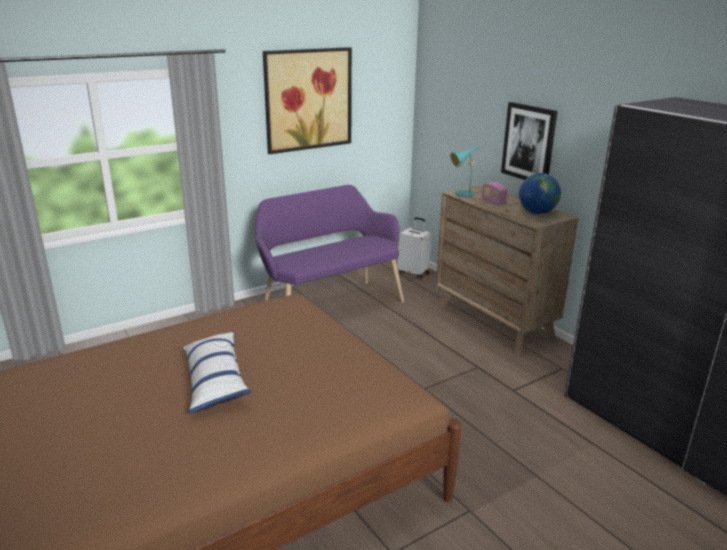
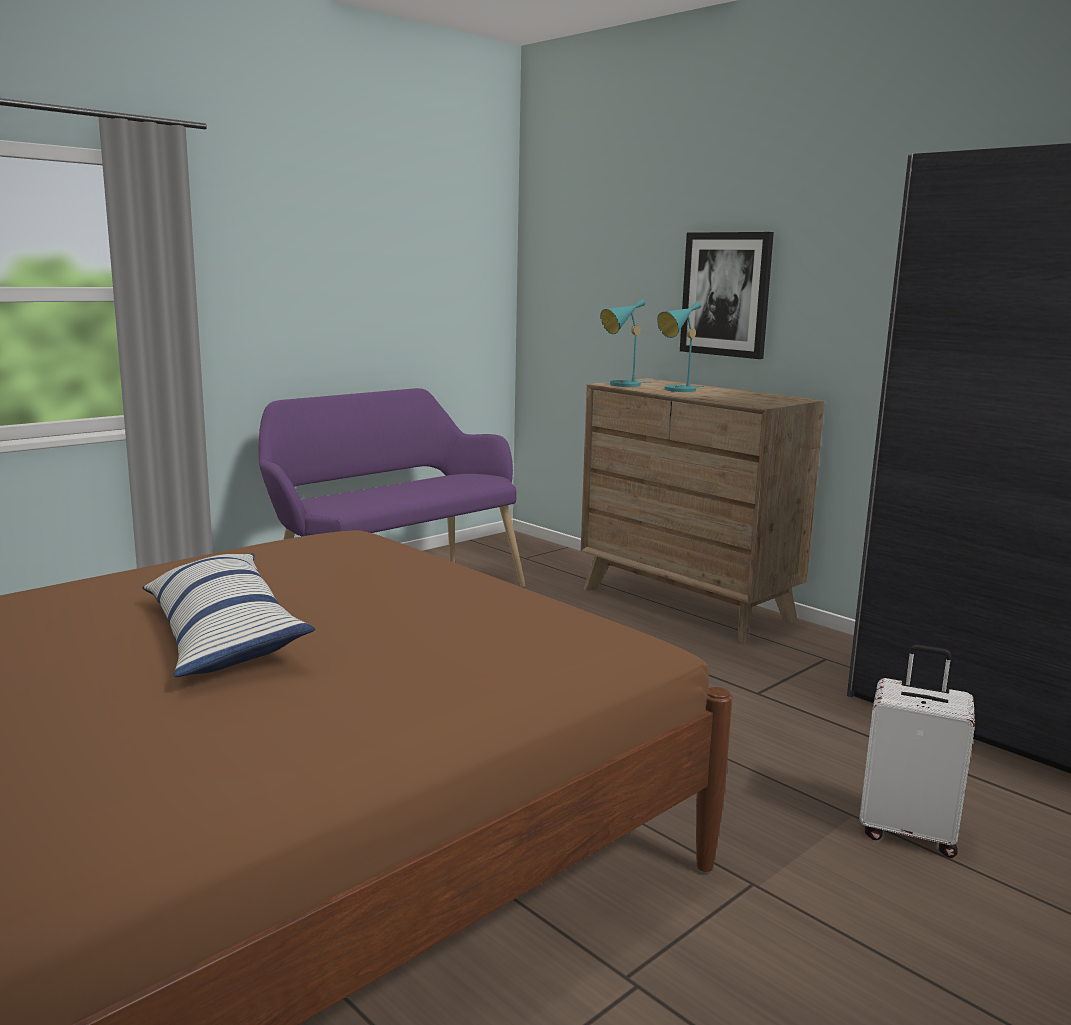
camera: 10 degrees left, 10 degrees down
picture [263,47,352,154] -> none
white suitcase [397,217,432,279] -> white suitcase moved to [859,645,975,858]
radio [482,182,507,206] -> turquoise table lamp [657,301,704,392]
globe [519,173,561,214] -> none

